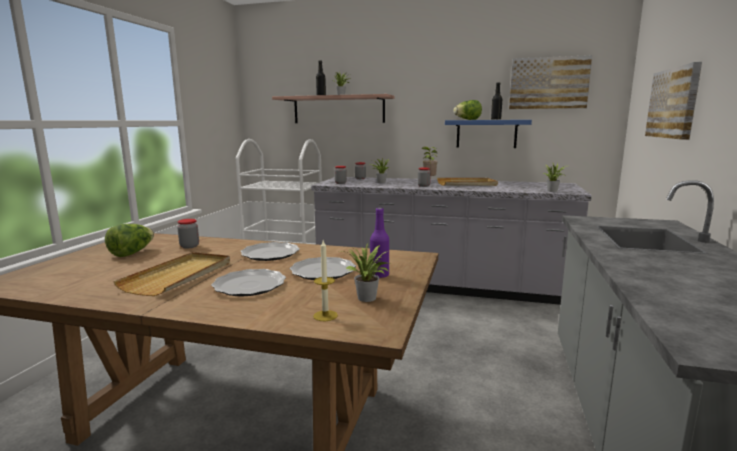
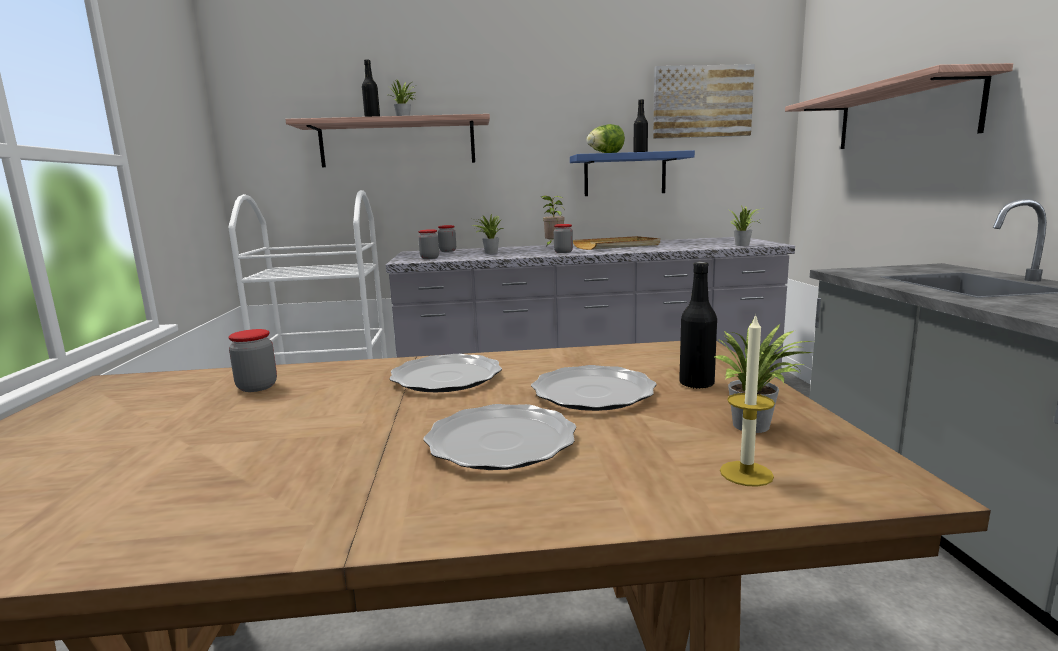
camera: 20 degrees left, 0 degrees up
lettuce [105,224,154,257] -> none
beige tray [113,252,230,296] -> none
purple bottle [370,208,389,278] -> black bottle [679,262,717,389]
picture [645,62,702,140] -> shelf [785,63,1013,149]

